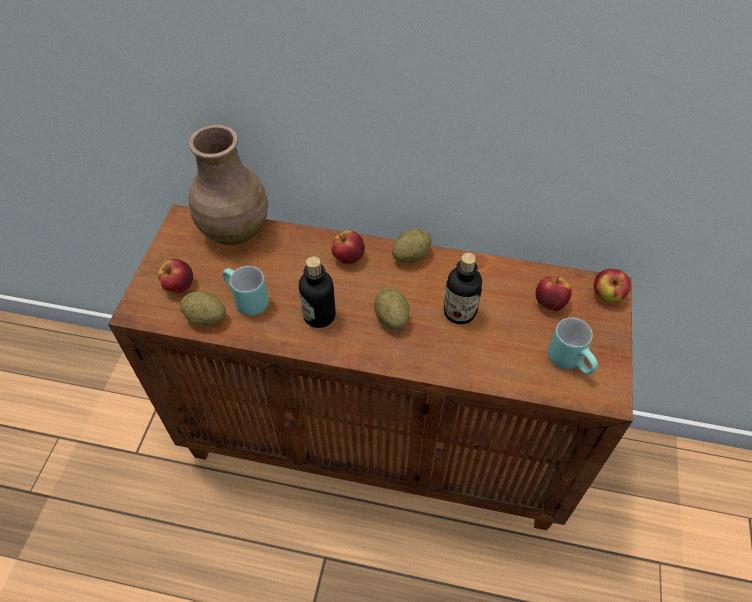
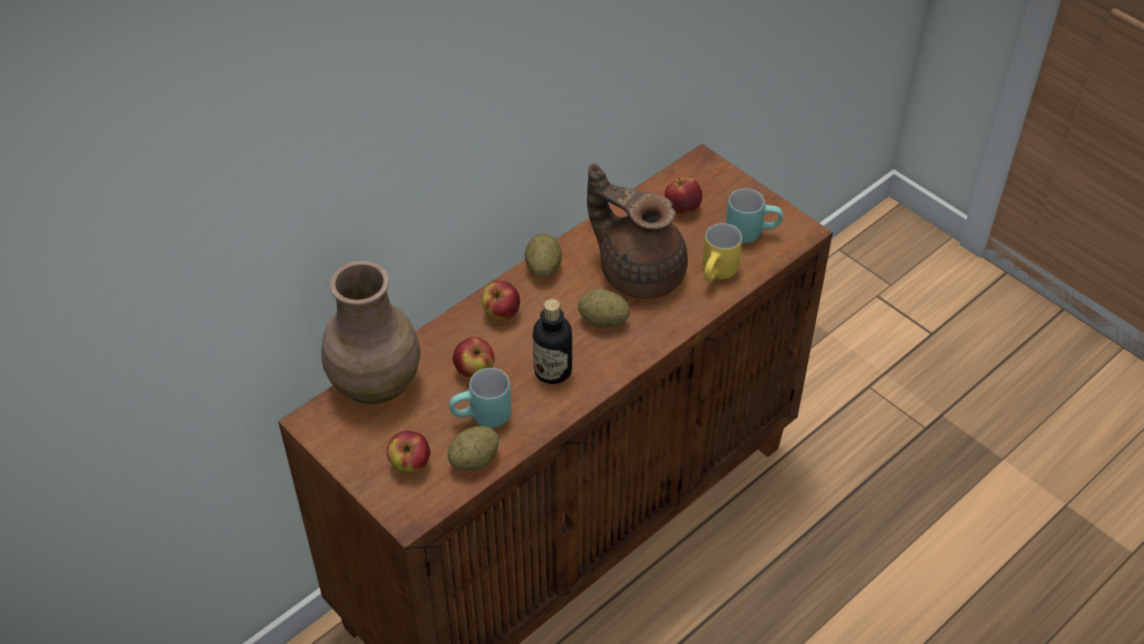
camera: 55 degrees left, 5 degrees down
bottle [444,253,482,324] -> brown teapot [587,163,688,299]
apple [594,269,630,302] -> apple moved to [453,337,495,377]
none -> yellow mug [703,223,742,282]

